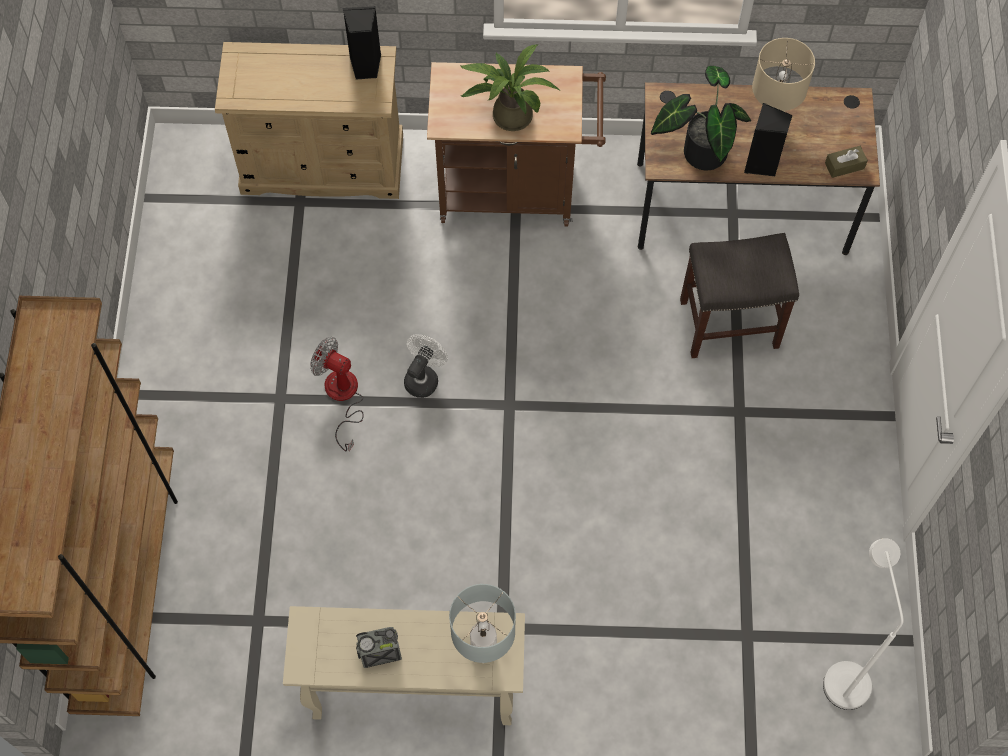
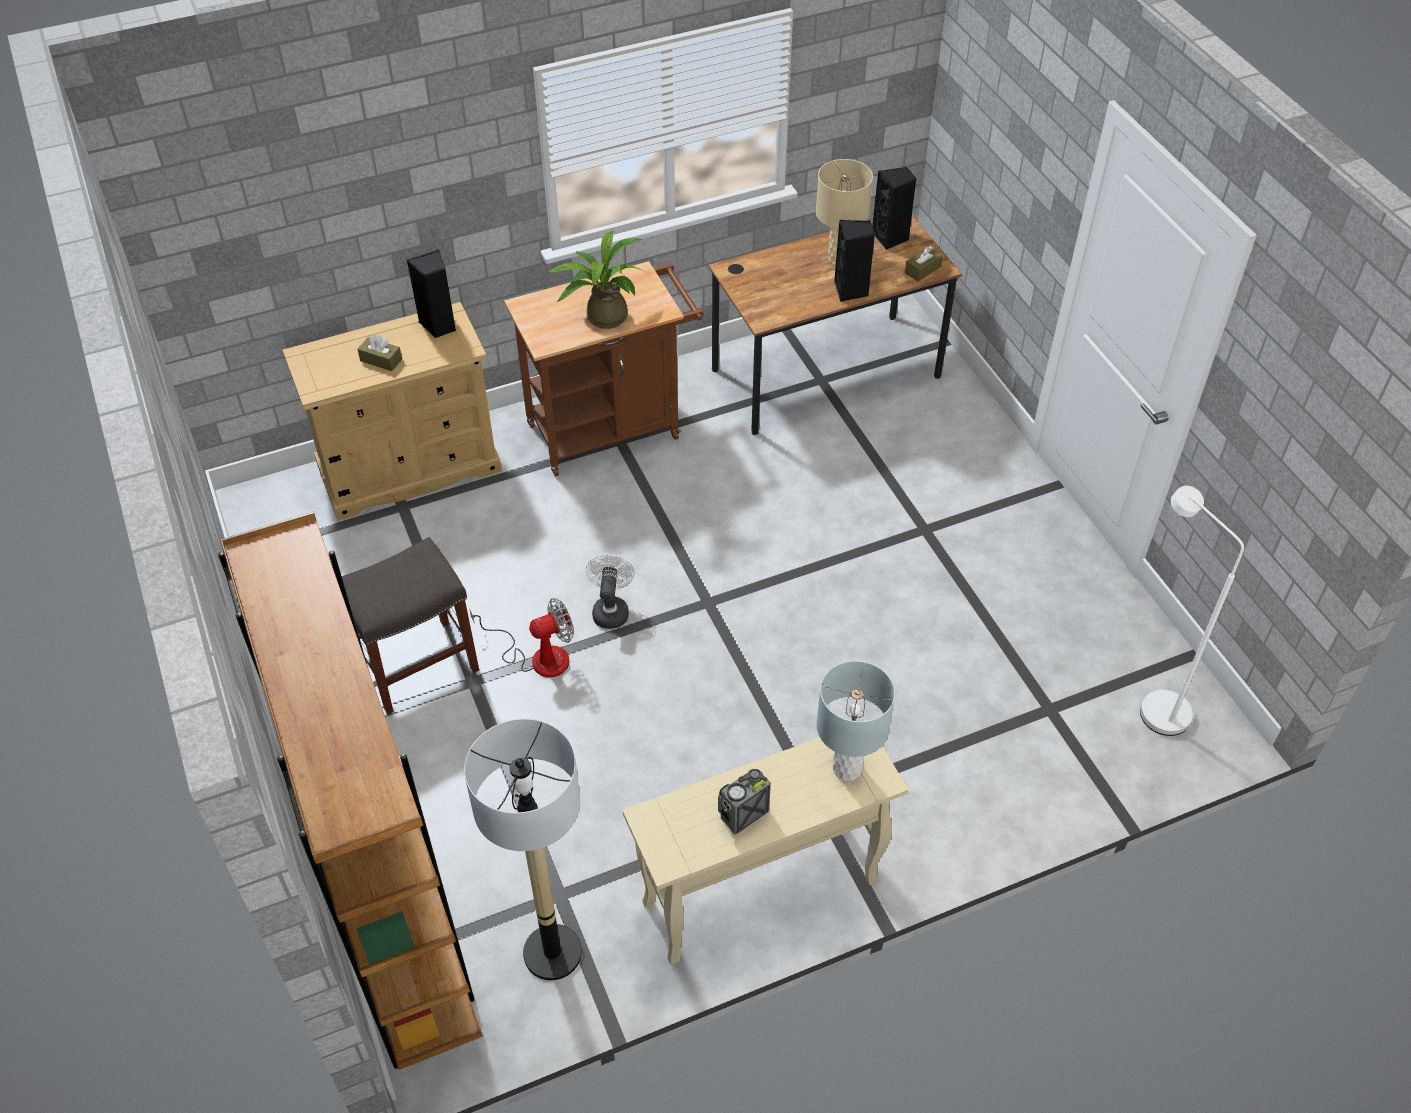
camera: 25 degrees left, 15 degrees down
fan [310,337,364,452] -> fan turned 150 degrees clockwise [469,598,574,677]
potted plant [651,66,751,170] -> none
grey stool [680,233,799,358] -> grey stool moved to [342,537,479,714]
none -> brown tissue box [357,335,402,371]
none -> floor lamp [464,719,582,980]
none -> black speaker [872,167,917,250]

